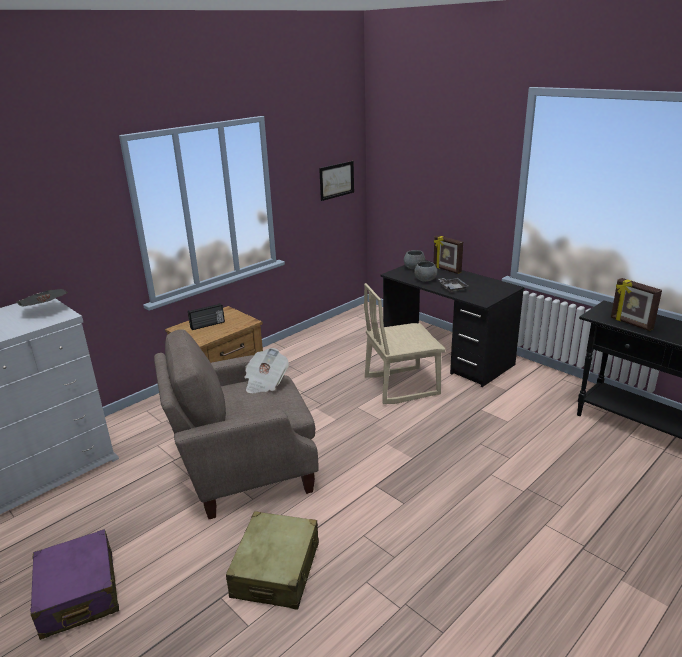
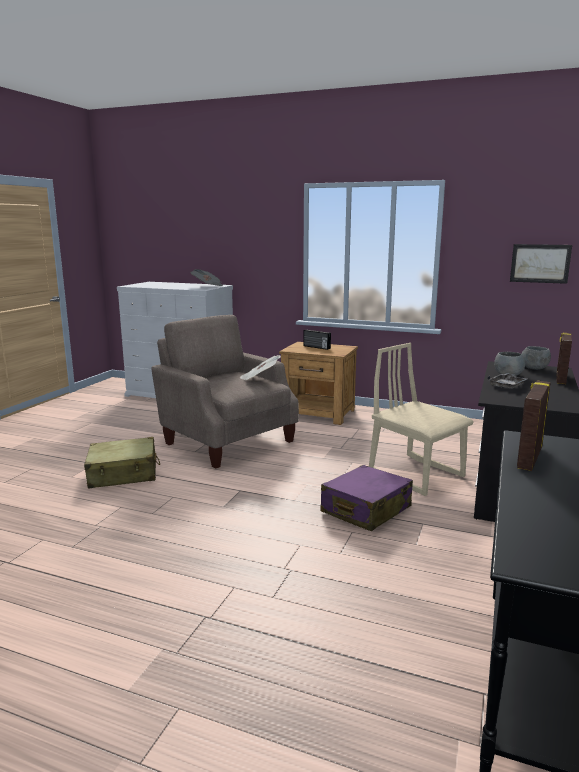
camera: 65 degrees right, 10 degrees down
purple suitcase [30,529,119,640] -> purple suitcase moved to [320,465,413,531]

